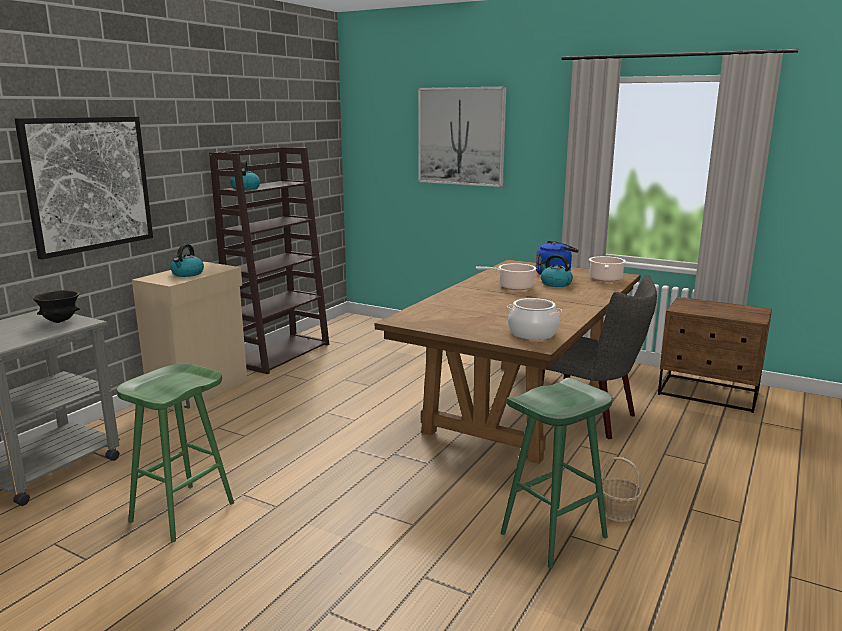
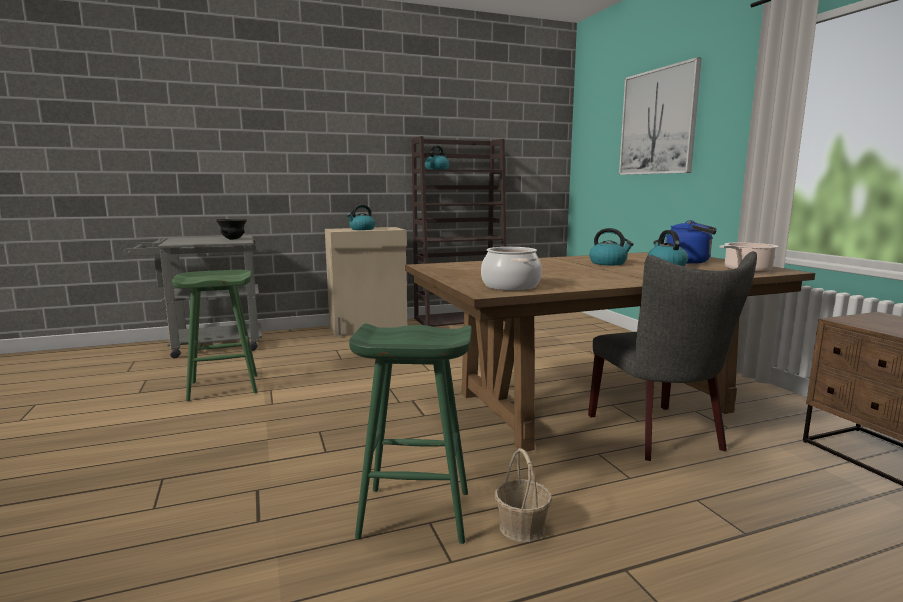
camera: 40 degrees right, 5 degrees down
picture [15,117,153,259] -> none
cooking pot [476,263,536,290] -> kettle [589,228,634,265]

